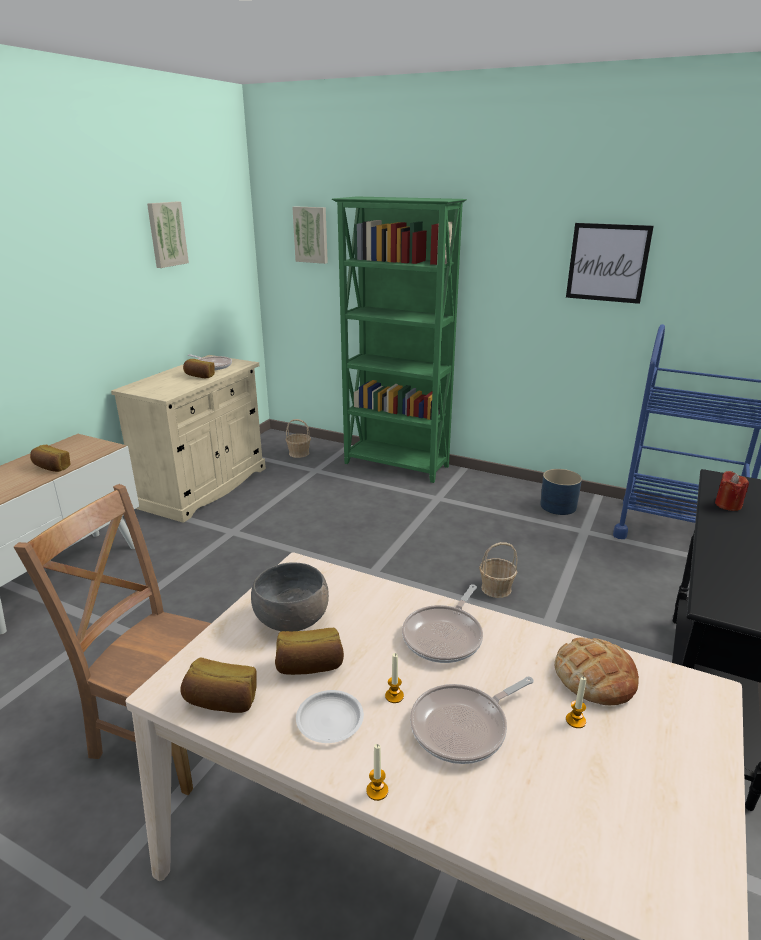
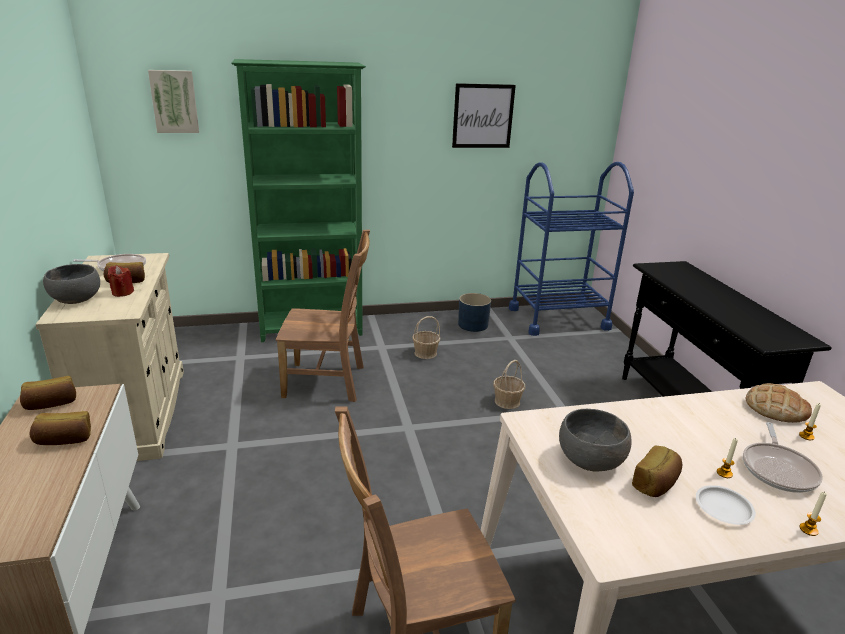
camera: 40 degrees left, 0 degrees up
picture [147,202,189,268] -> none
bread [180,657,256,713] -> bread moved to [20,376,76,410]
basket [286,419,311,458] -> basket moved to [412,316,440,359]
frying pan [402,584,483,663] -> none
red candle [715,471,749,511] -> red candle moved to [107,266,134,297]
none -> grey bowl [43,264,100,304]
none -> brown chair [276,230,370,402]

